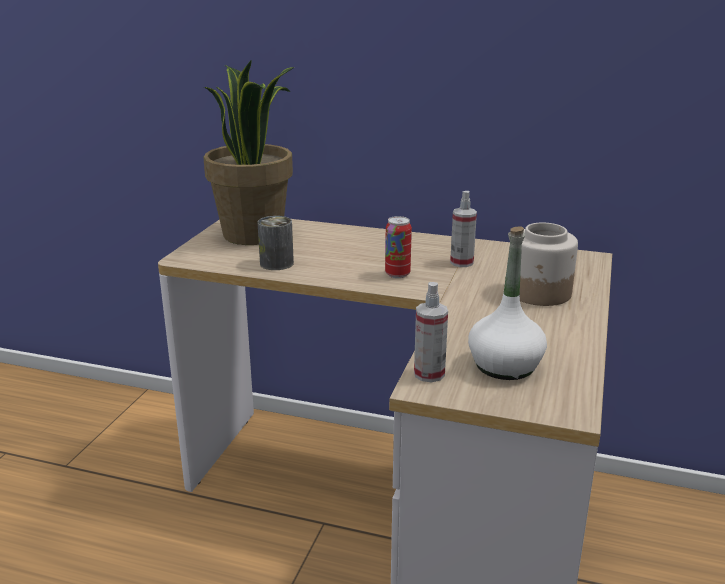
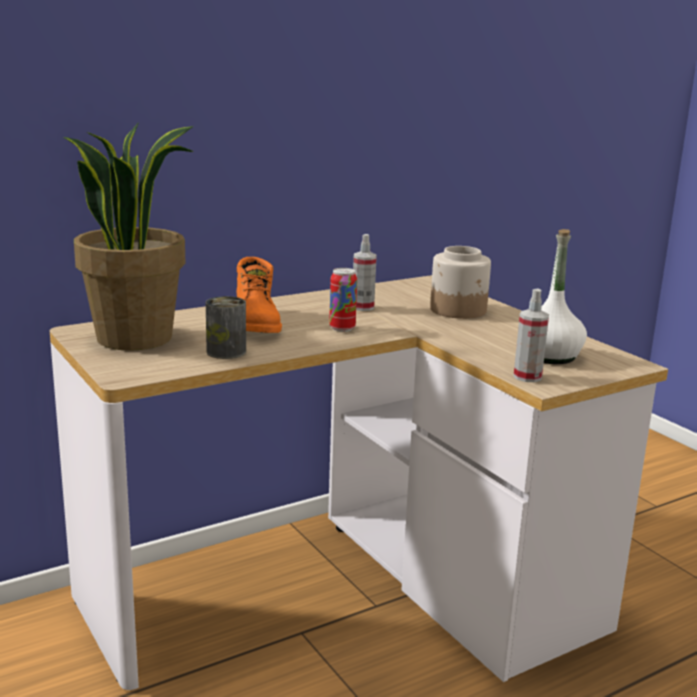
camera: 50 degrees left, 5 degrees down
none -> orange boot [237,257,282,333]

